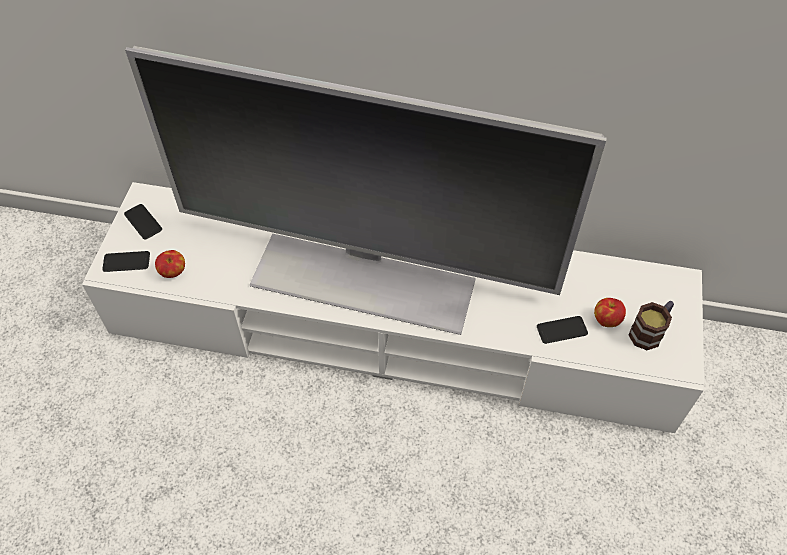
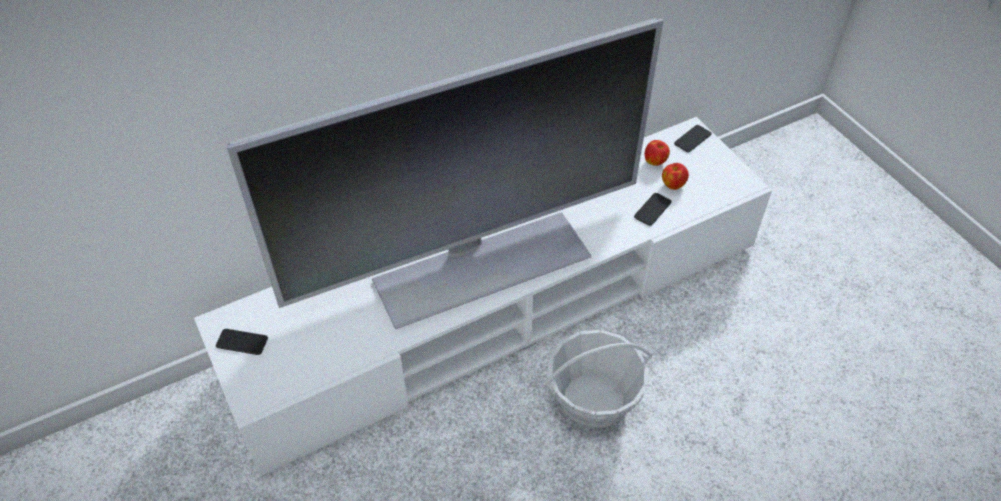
camera: 40 degrees left, 5 degrees down
phone [102,251,150,272] -> phone moved to [674,125,712,152]
apple [155,250,185,278] -> apple moved to [645,140,670,166]
mug [629,301,674,350] -> none
none -> basket [543,330,653,429]

